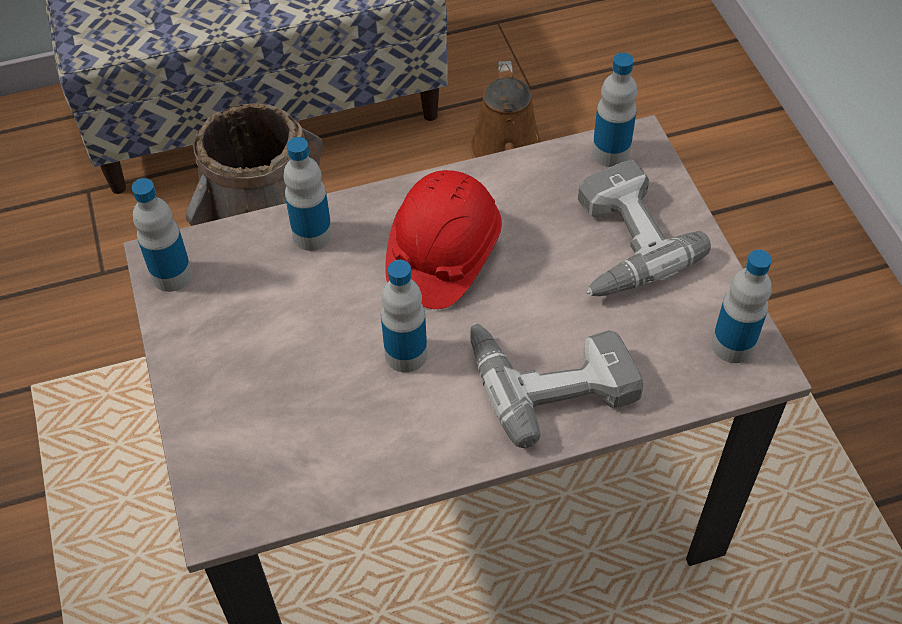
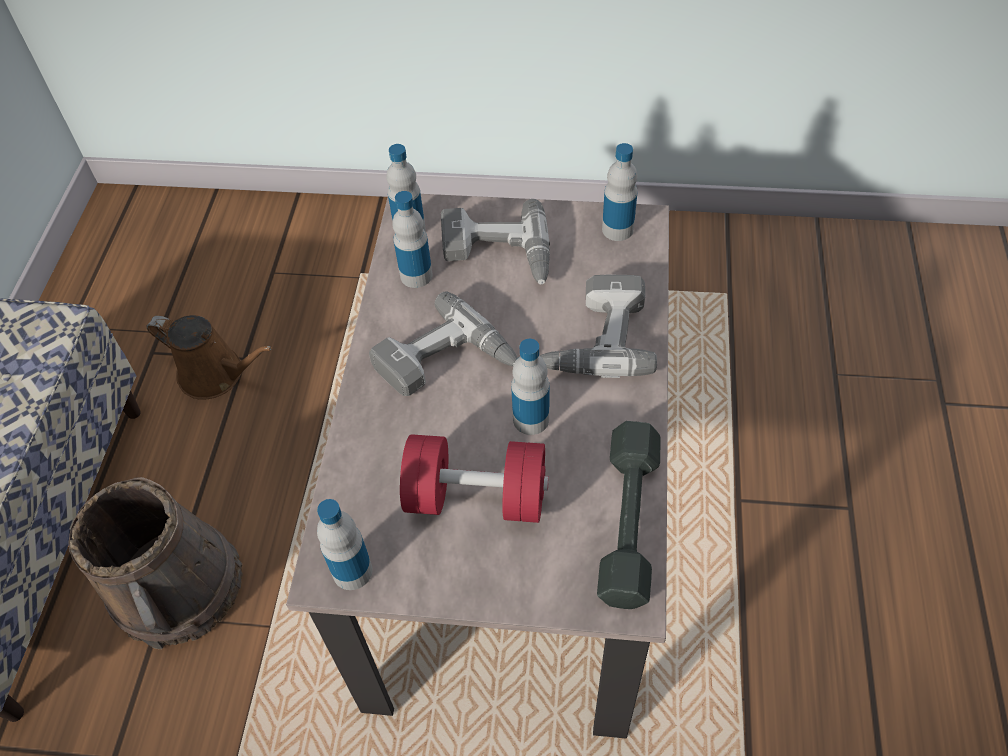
camera: 65 degrees left, 0 degrees up
bottle [284,137,332,251] -> bottle moved to [392,191,432,288]
red hard hat [385,170,502,309] -> power drill [369,291,518,396]
none -> red dumbbell [400,434,549,523]
none -> grey dumbbell [597,421,661,609]

